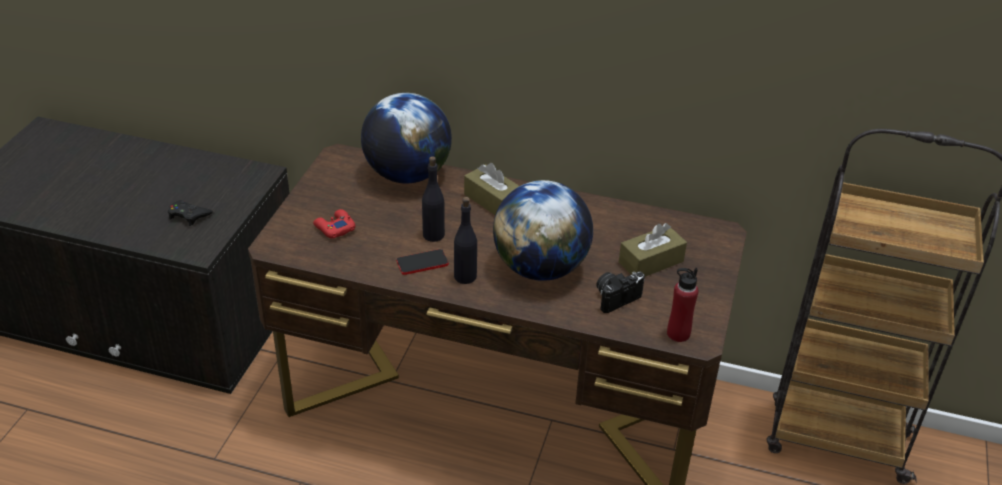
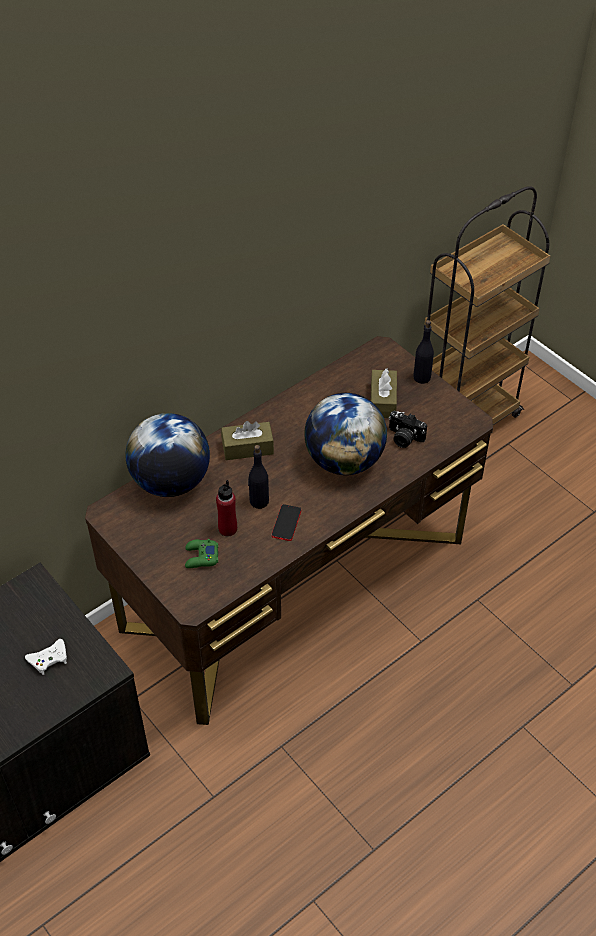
camera: 55 degrees left, 10 degrees up
black game controller [168,200,213,226] -> white game controller [25,639,67,675]
red game controller [313,209,355,238] -> green game controller [185,539,218,568]
black bottle [454,197,477,284] -> black bottle moved to [413,320,434,384]
camera [596,271,645,313] -> camera turned 60 degrees counterclockwise [389,411,427,448]
red bottle [667,268,698,342] -> red bottle moved to [216,480,237,536]

